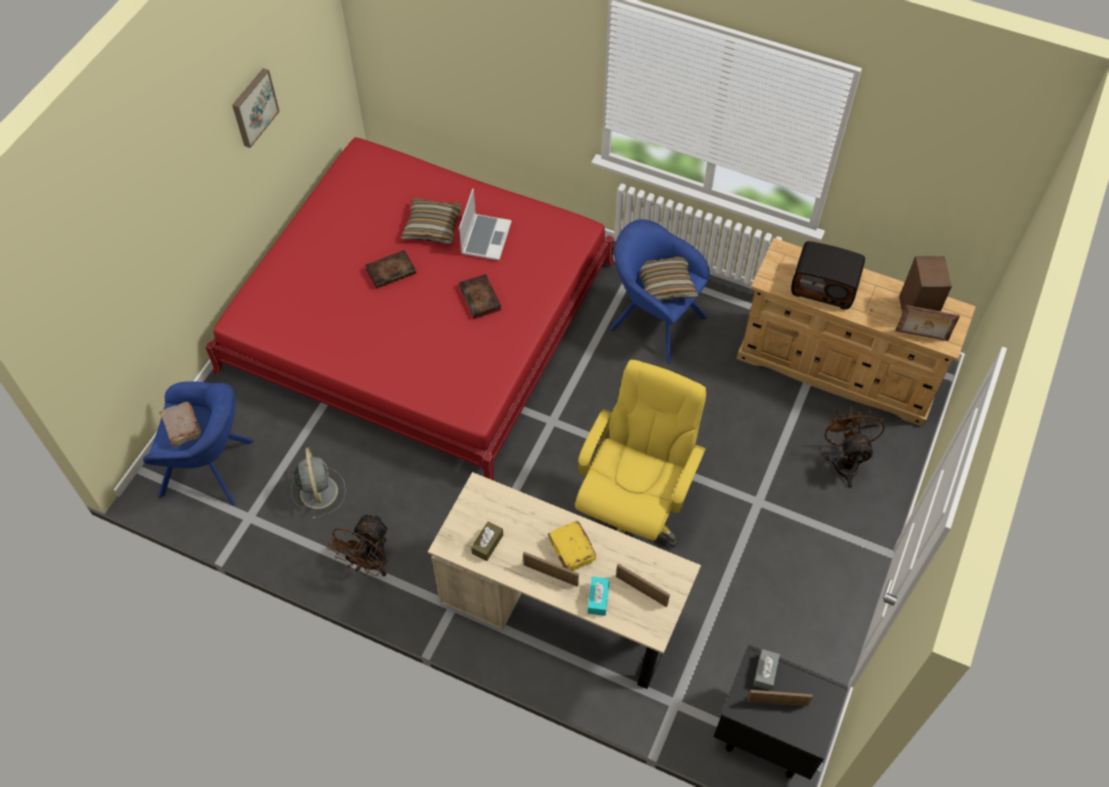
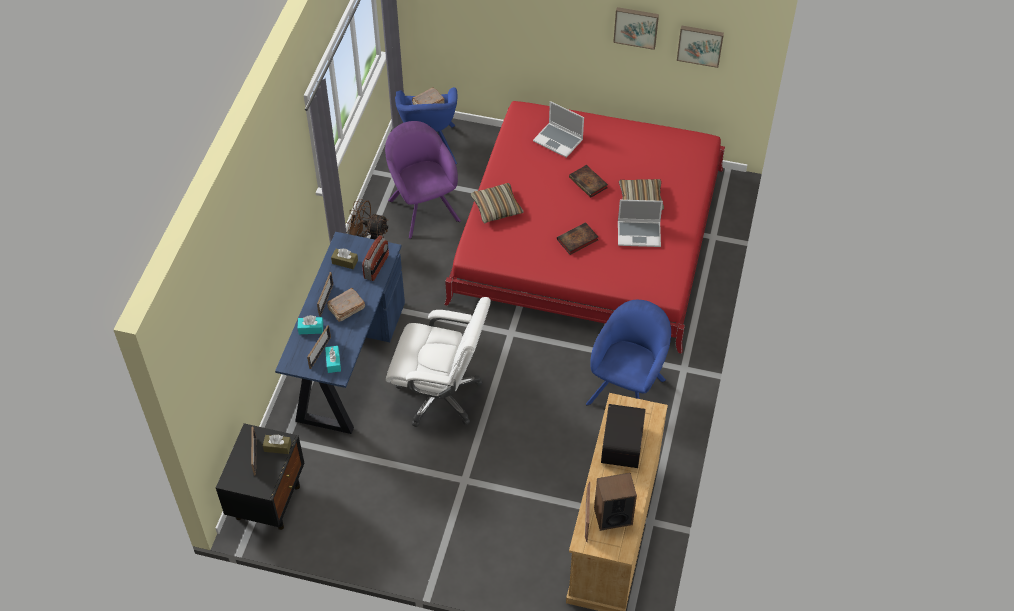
camera: 80 degrees right, 5 degrees down
grey fan [291,447,346,519] -> purple armchair [385,121,461,239]
beige desk [428,472,701,689] -> blue desk [275,232,405,434]
yellow book [548,521,596,571] -> brown book [327,288,365,322]
yellow office chair [575,360,706,548] -> white office chair [386,297,491,427]
pillow [639,256,699,301] -> pillow moved to [471,183,524,224]
grey tissue box [753,649,780,691] -> brown tissue box [263,435,291,454]
brown fan [824,406,885,488] -> none
none -> turquoise tissue box [325,346,341,373]
none -> radio [362,235,389,281]
none -> laptop [533,101,584,158]
none -> picture [677,26,724,68]

